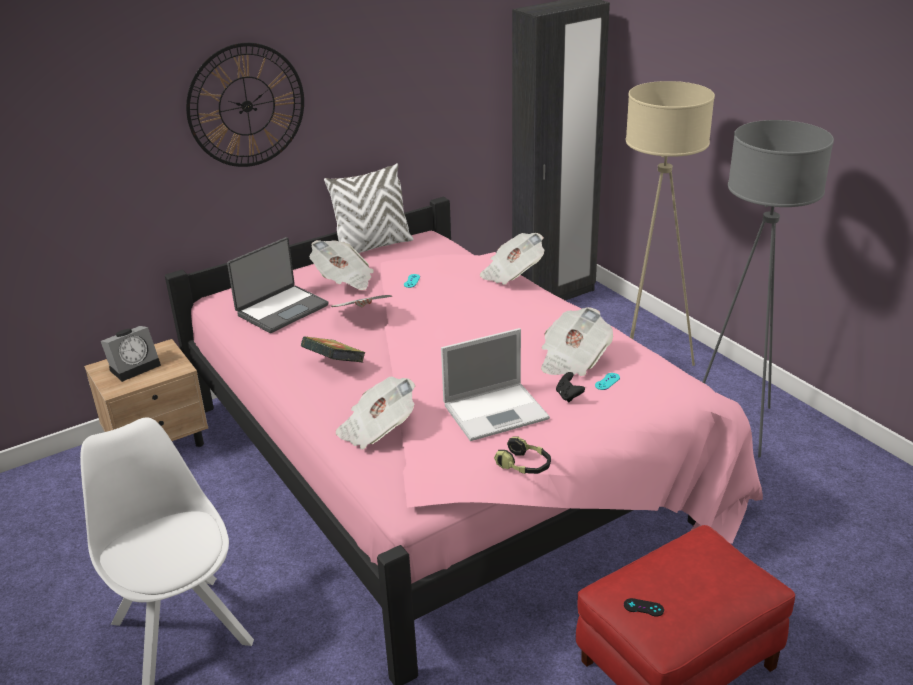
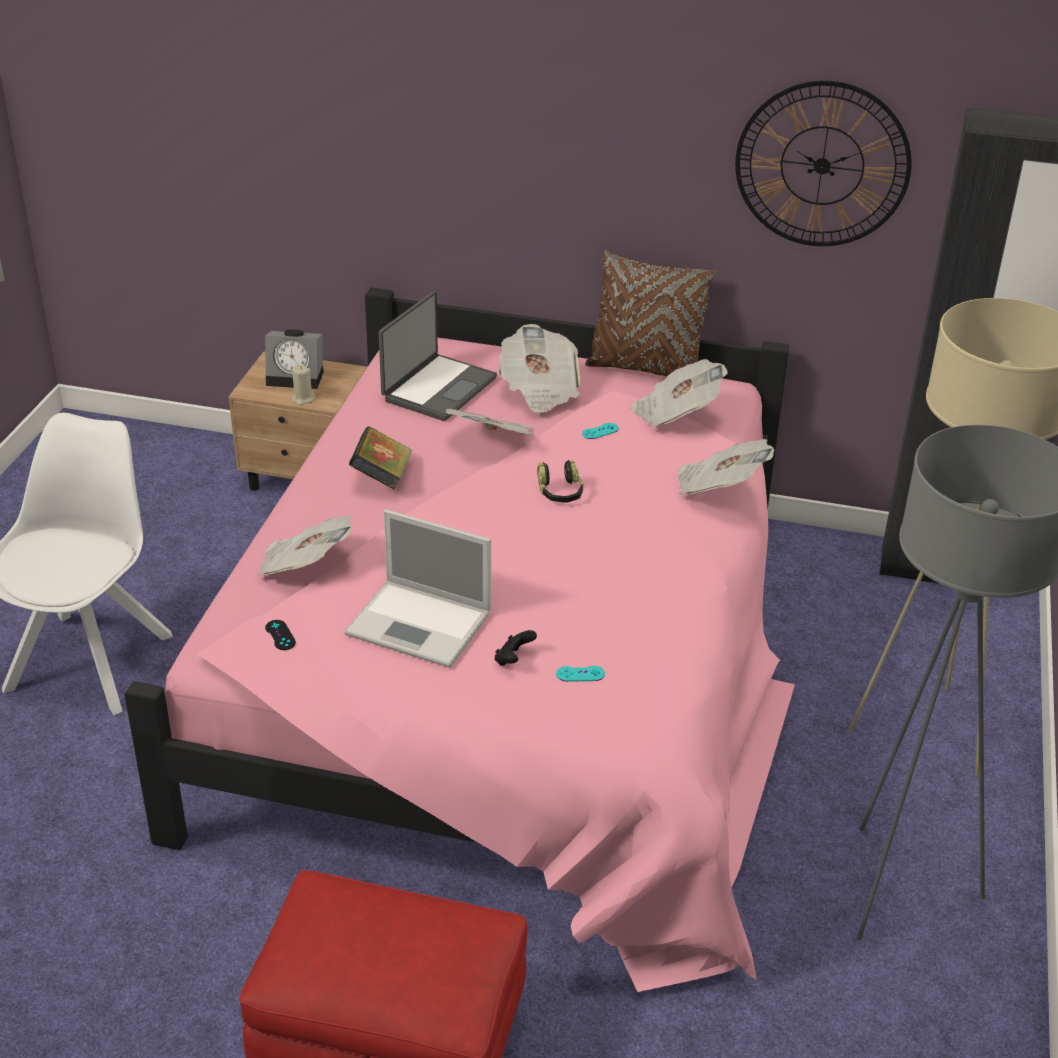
camera: 45 degrees right, 5 degrees up
wall clock [186,43,304,167] -> wall clock moved to [735,80,912,246]
laptop [227,237,328,333] -> laptop turned 60 degrees counterclockwise [379,291,497,421]
white pillow [324,163,414,253] -> brown pillow [585,250,716,376]
headphones [494,437,551,474] -> headphones moved to [537,460,583,503]
newspaper [541,307,613,376] -> newspaper moved to [630,359,728,428]
black game controller [624,598,664,616] -> black game controller moved to [265,620,296,650]
none -> beige candle [292,365,315,405]

